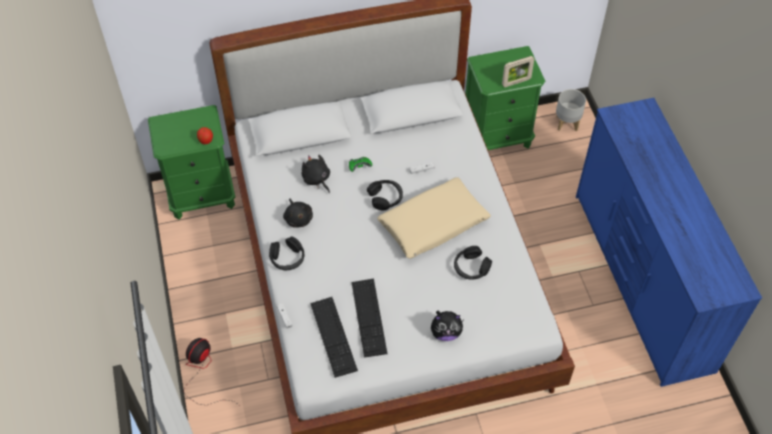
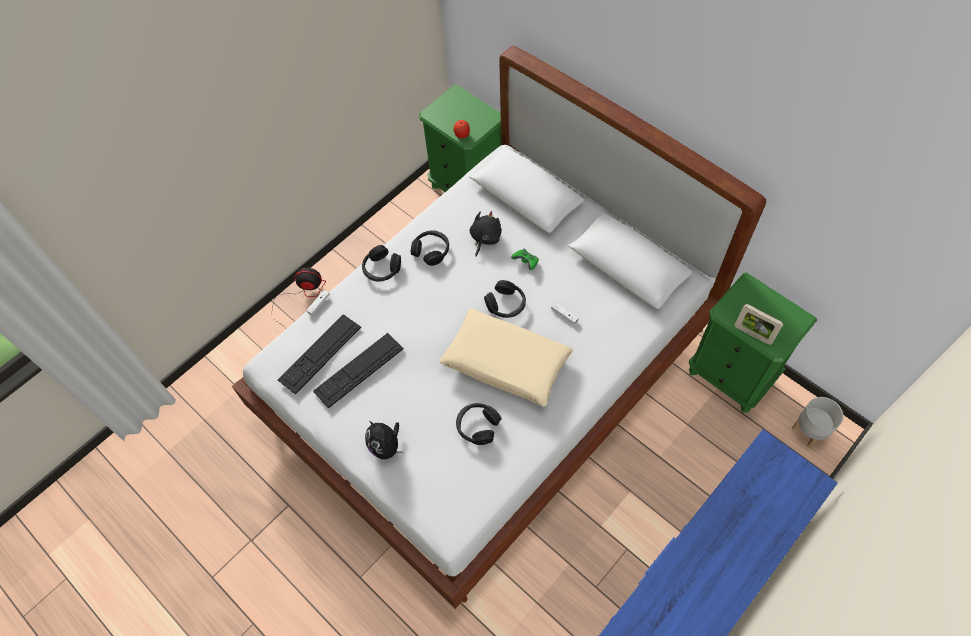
camera: 60 degrees right, 5 degrees up
black plush toy [283,199,313,227] -> black headphones [411,230,449,266]

